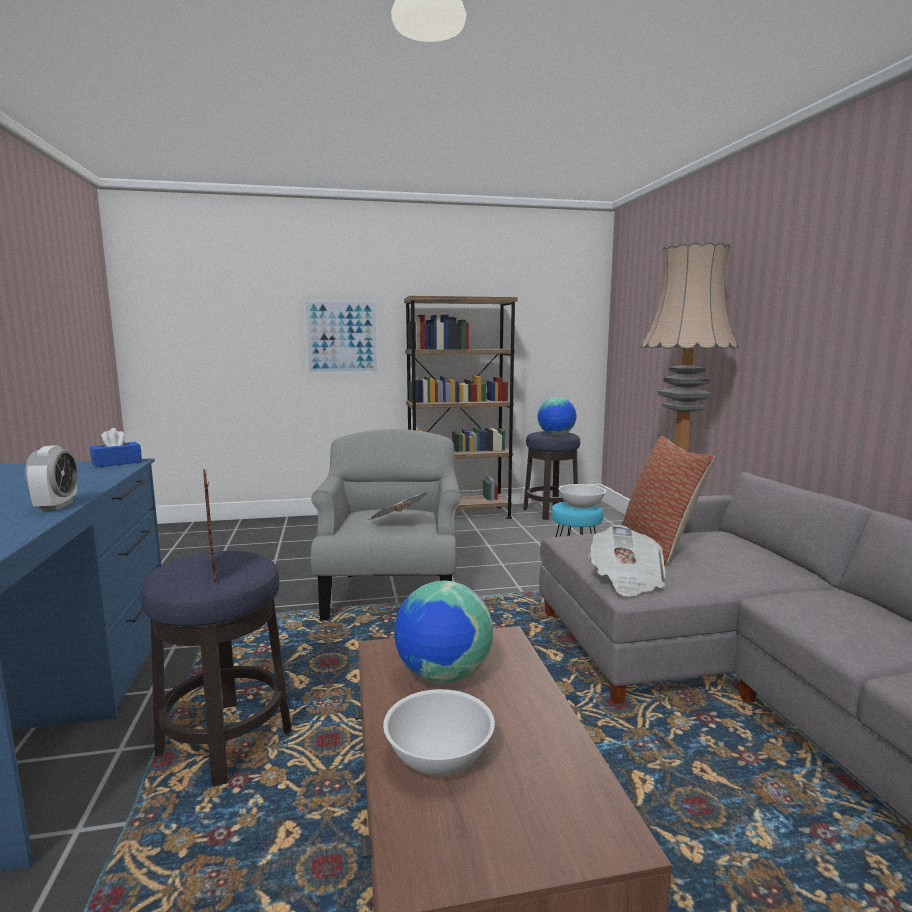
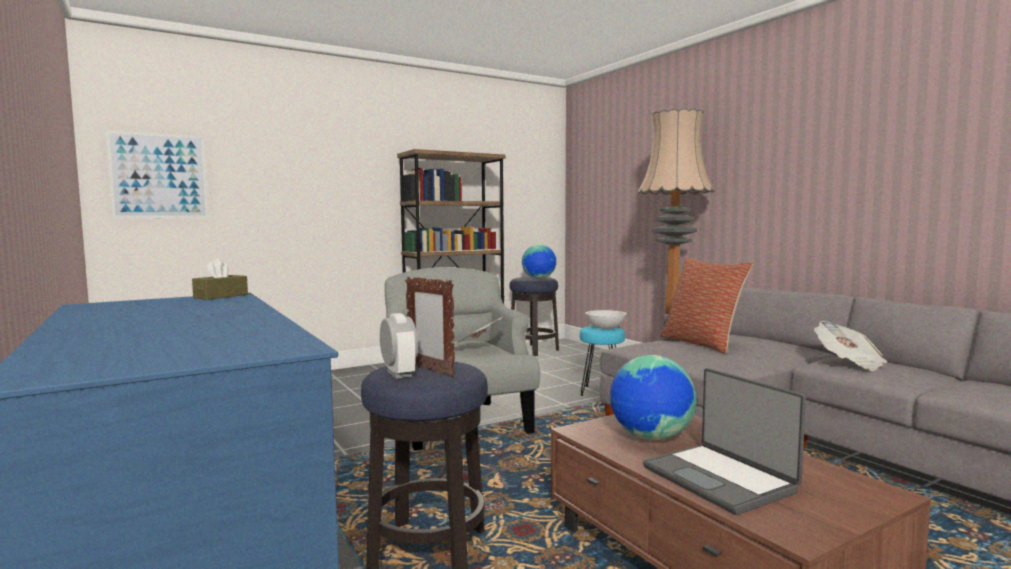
camera: 20 degrees left, 5 degrees down
alarm clock [25,445,78,511] -> alarm clock moved to [380,313,418,378]
blue tissue box [90,428,142,467] -> brown tissue box [192,258,248,300]
picture [303,299,379,374] -> picture moved to [106,130,209,219]
white bowl [383,689,495,776] -> laptop [643,368,806,515]
newspaper [589,525,665,597] -> newspaper moved to [814,321,888,371]

